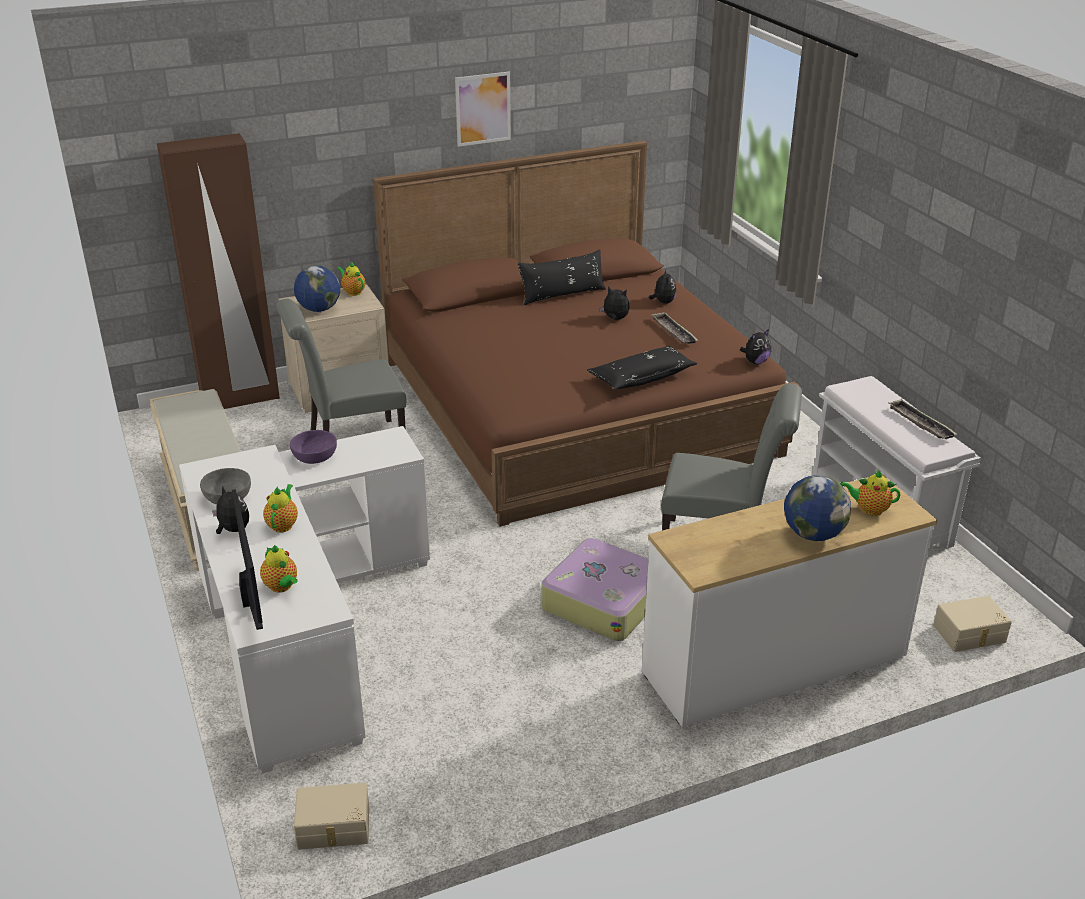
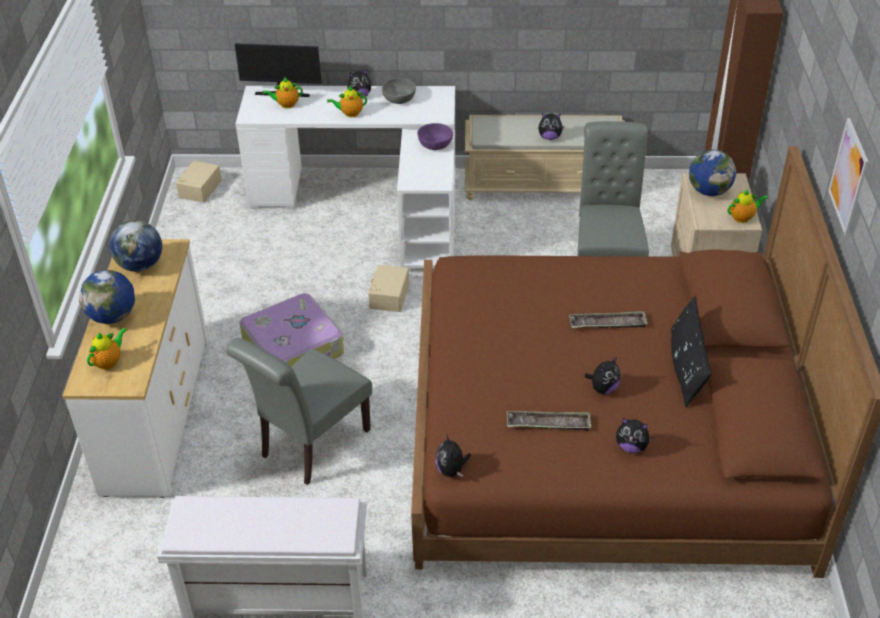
camera: 115 degrees right, 10 degrees up
teapot [263,484,298,533] -> teapot turned 135 degrees clockwise [327,86,367,117]
black pillow [587,346,697,390] -> none
tray [888,399,957,439] -> tray moved to [569,311,648,328]
beige storage box [933,596,1012,652] -> beige storage box moved to [368,265,409,312]
none -> globe [109,220,162,272]
none -> plush toy [538,113,564,140]

